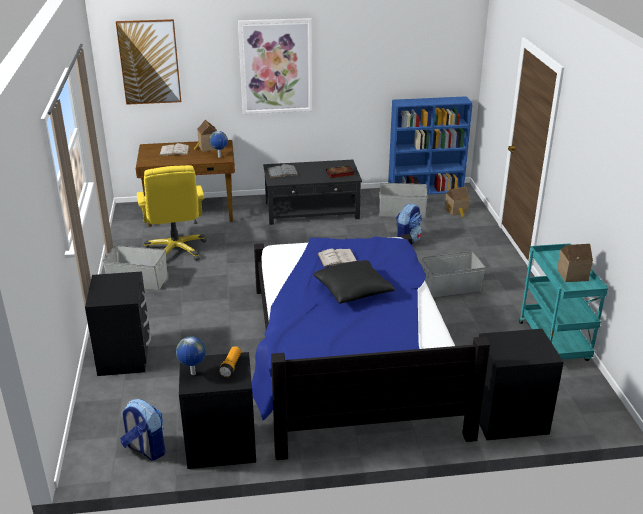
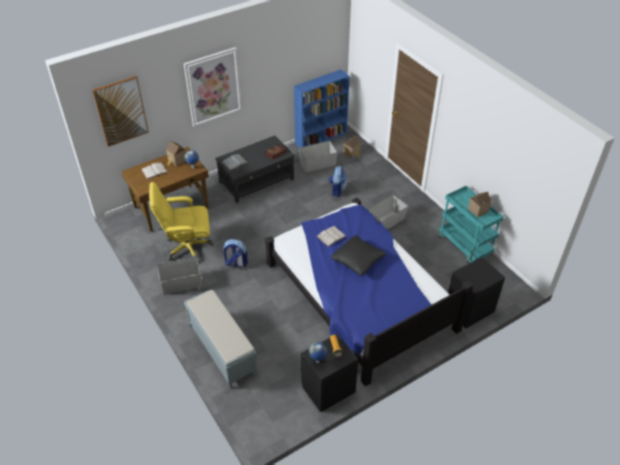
camera: 25 degrees left, 15 degrees up
black nightstand [85,272,151,376] -> grey bench [184,290,257,388]
backpack [120,399,165,461] -> backpack moved to [222,239,248,267]
yellow office chair [137,165,207,261] -> yellow office chair turned 120 degrees clockwise [149,182,213,262]

